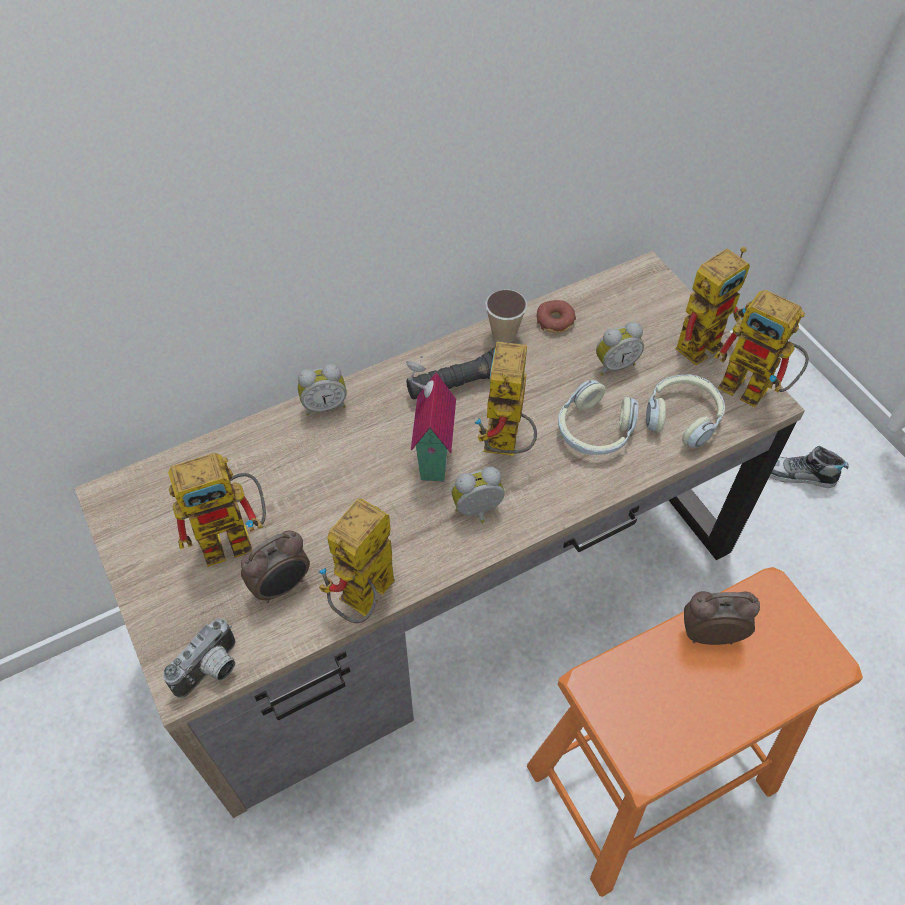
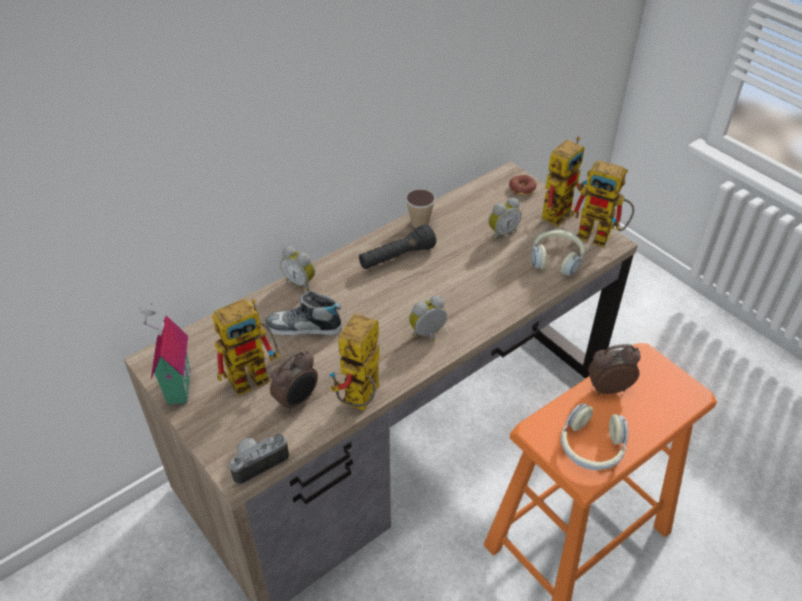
camera: 10 degrees left, 10 degrees down
camera [163,618,235,698] -> camera turned 150 degrees counterclockwise [228,434,289,484]
alarm clock [298,364,347,416] -> alarm clock turned 60 degrees clockwise [281,246,315,291]
toy house [406,355,456,482] -> toy house moved to [139,303,191,405]
toy robot [474,342,537,456] -> none
donut [537,300,576,333] -> donut moved to [509,175,537,195]
headphones [558,380,638,455] -> headphones moved to [561,404,628,470]
shoe [769,446,848,488] -> shoe moved to [265,291,342,336]

